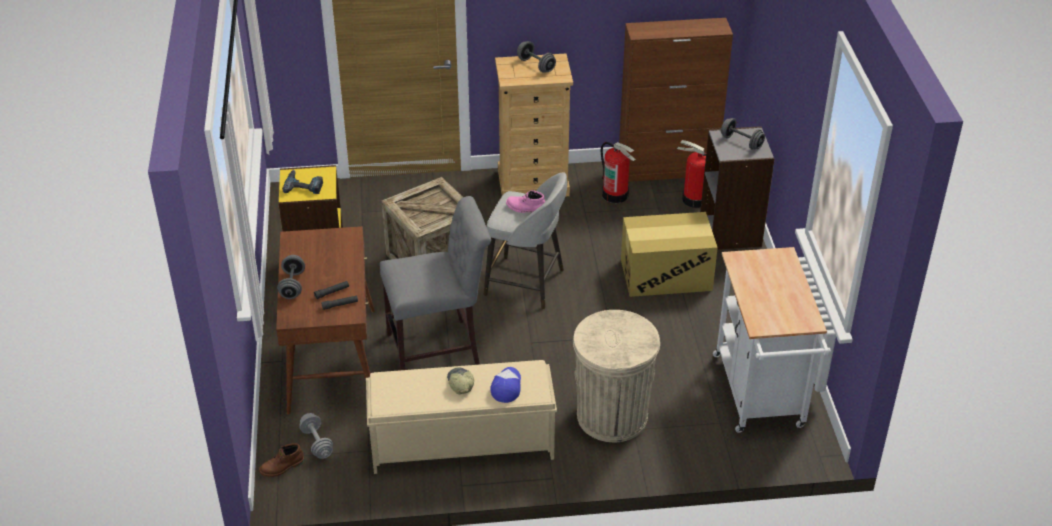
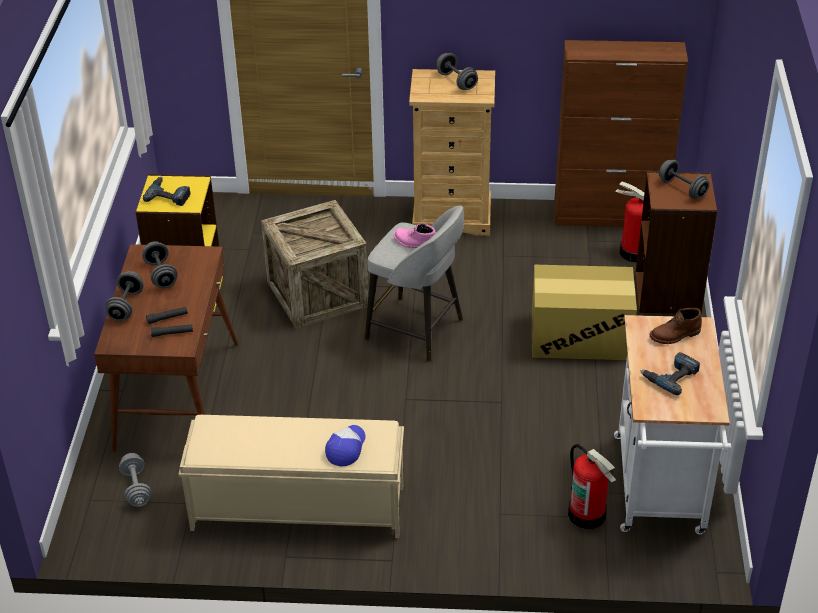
camera: 10 degrees right, 0 degrees up
brown boot [259,443,305,477] -> brown boot moved to [650,308,702,344]
grey chair [380,196,491,370] -> none
cap [447,367,474,394] -> none
beige trash can [573,310,660,442] -> none
fire extinguisher [601,142,636,203] -> fire extinguisher moved to [568,444,616,529]
grey bookcase [700,126,774,250] -> brown bookcase [636,171,717,314]
none -> grey dumbbell [142,241,178,288]
none -> power drill [640,352,700,395]

